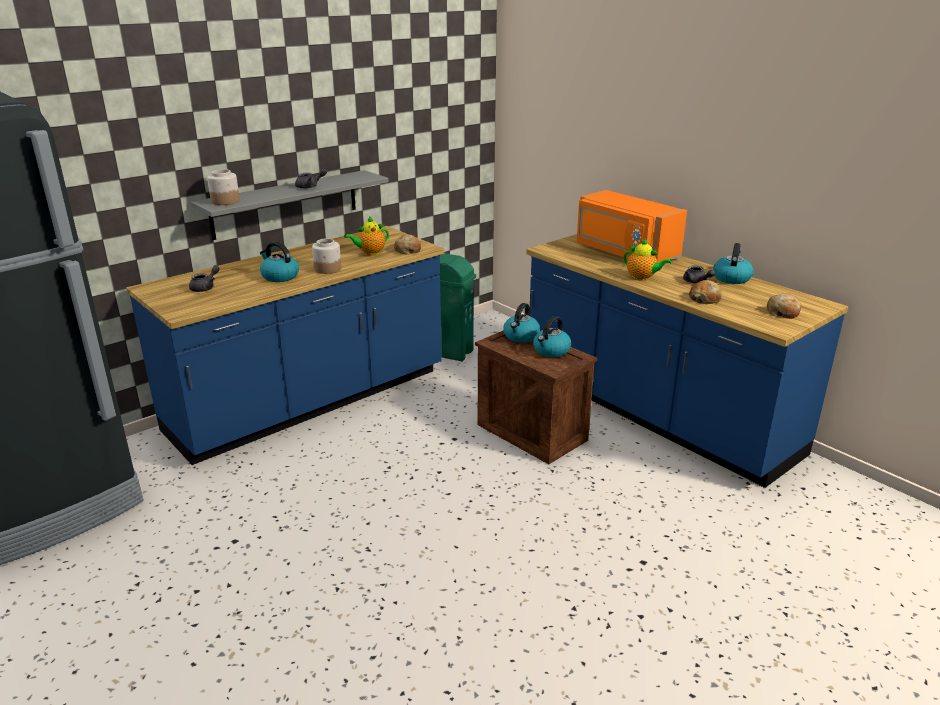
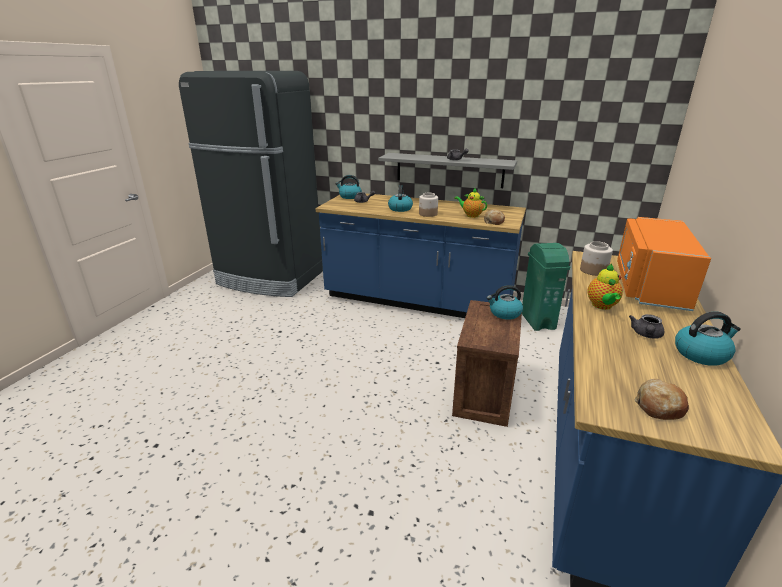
camera: 60 degrees right, 0 degrees up
jar [207,169,240,205] -> jar moved to [580,241,613,276]
kettle [533,316,571,357] -> kettle moved to [336,175,362,199]
bread [689,280,721,304] -> none

